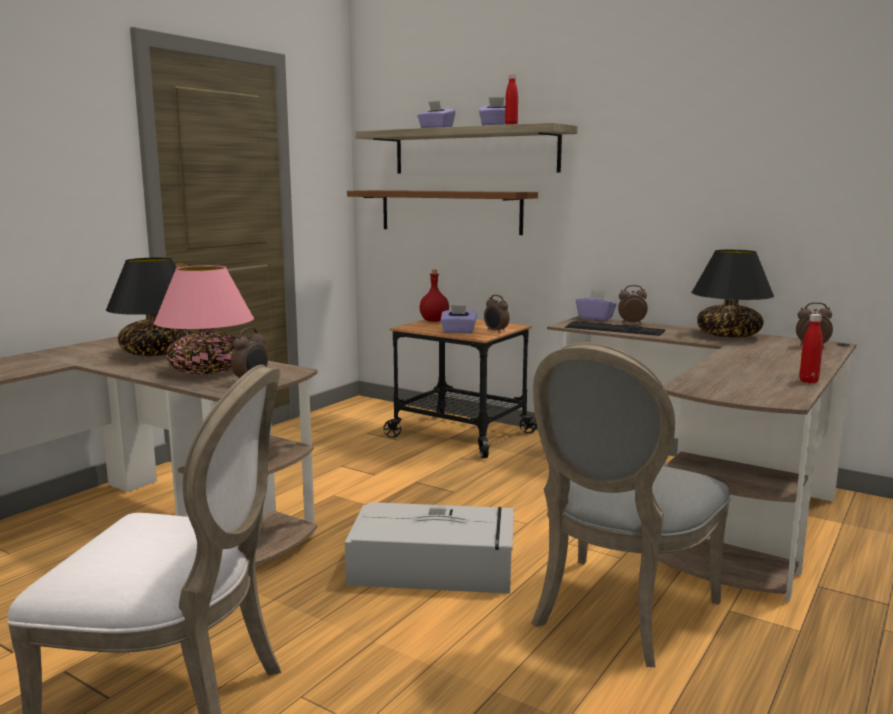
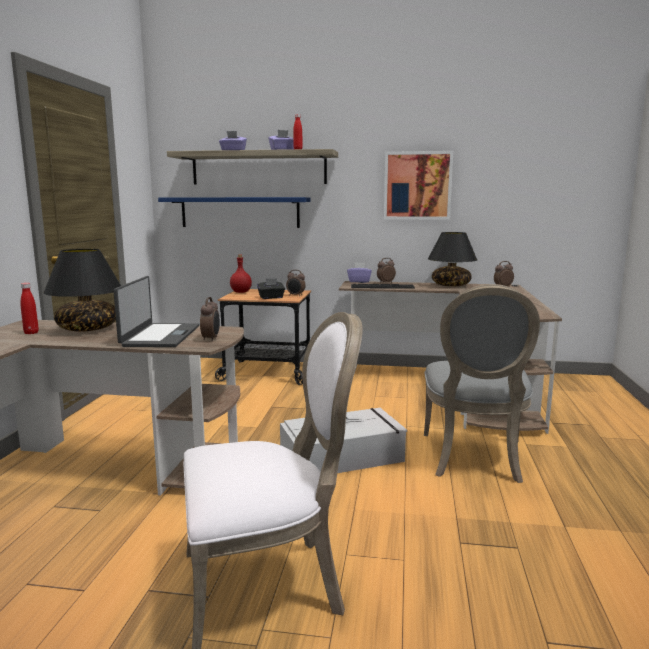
camera: 25 degrees left, 0 degrees up
pink table lamp [154,265,254,374] -> laptop [113,276,199,347]
brown shelf [347,190,538,235] -> blue shelf [158,197,310,228]
purple tissue box [440,305,477,334] -> black tissue box [257,278,285,299]
red bottle [800,314,823,383] -> red bottle moved to [21,283,39,334]
none -> picture [384,151,453,220]

